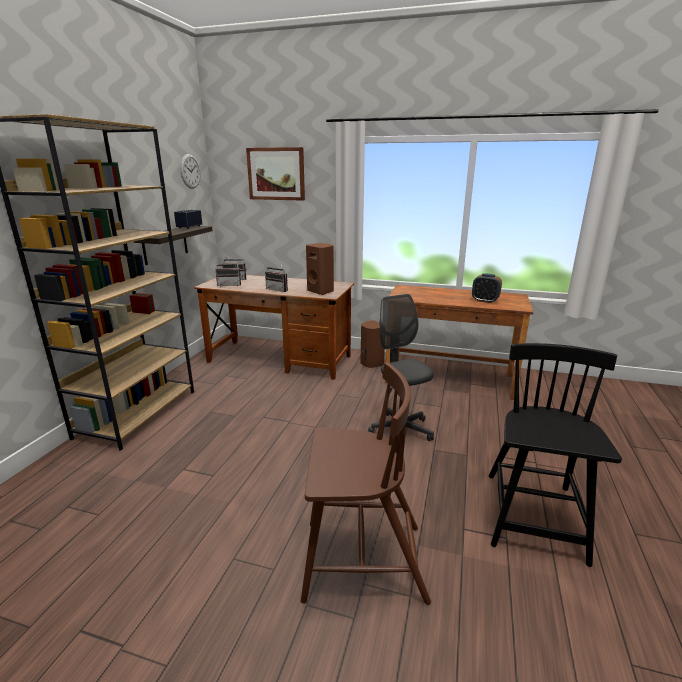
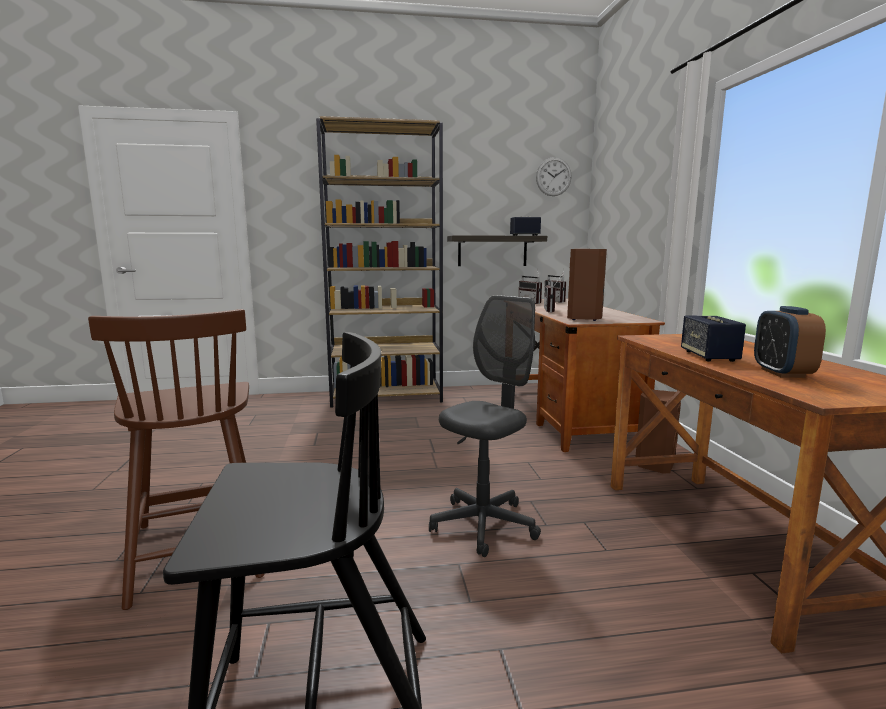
camera: 65 degrees right, 10 degrees down
picture [246,147,305,201] -> none
none -> speaker [681,316,746,362]

